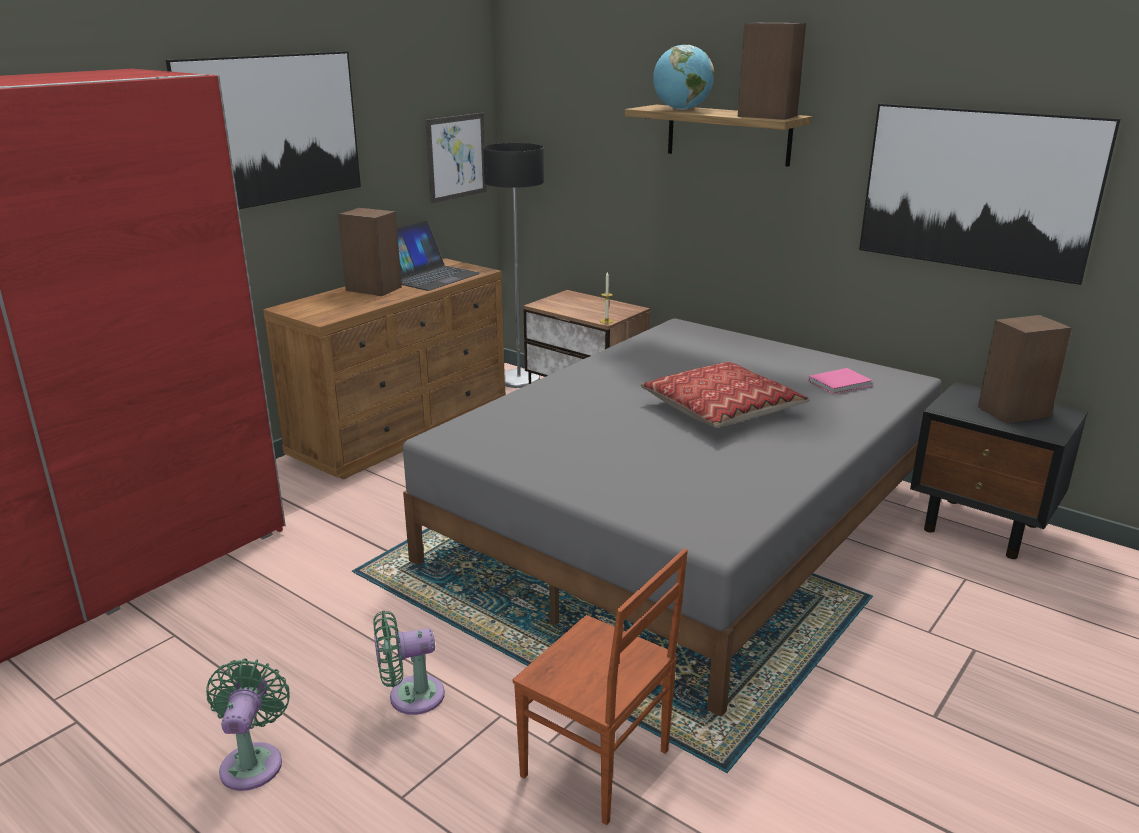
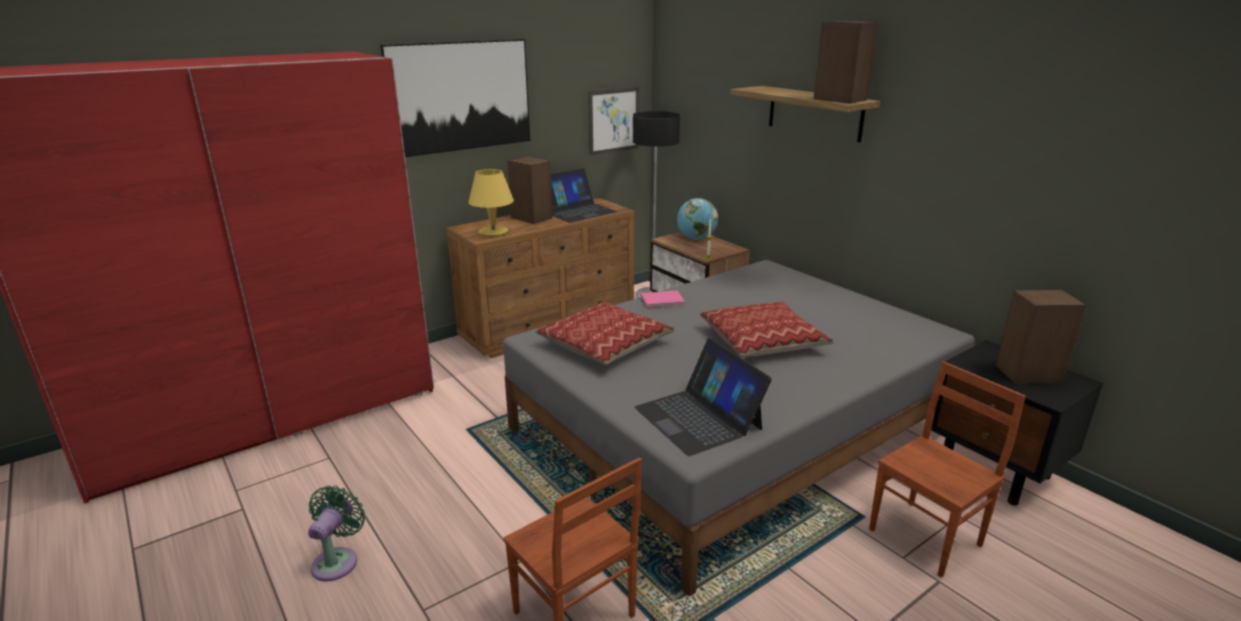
camera: 15 degrees right, 0 degrees up
green fan [373,611,445,715] -> none
globe [653,45,714,110] -> globe moved to [677,198,718,240]
pink book [808,368,873,394] -> pink book moved to [641,291,685,309]
picture [859,104,1120,285] -> none
none -> yellow table lamp [468,169,514,237]
none -> pillow [535,302,676,365]
none -> laptop [635,338,772,456]
none -> brown chair [869,361,1026,578]

